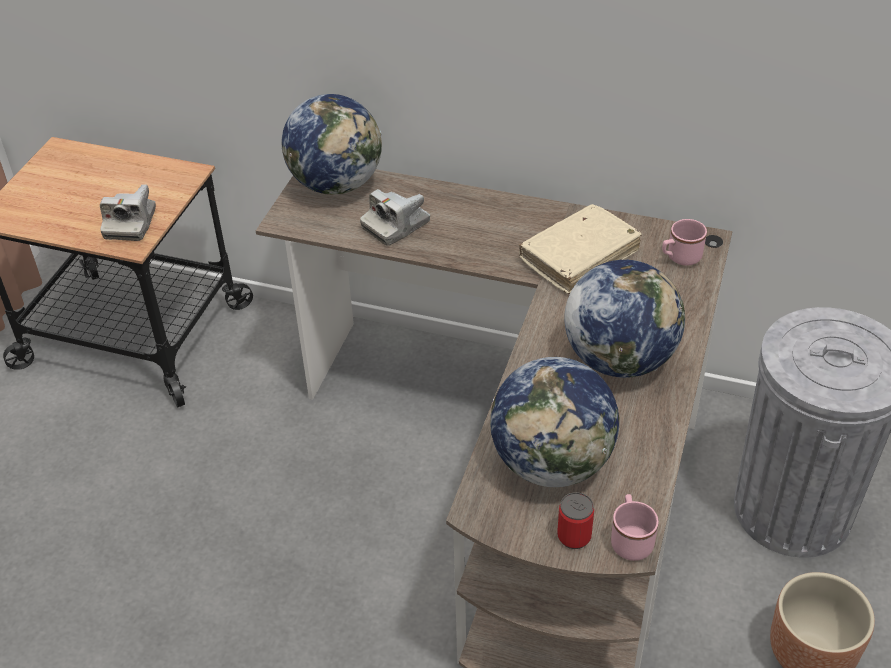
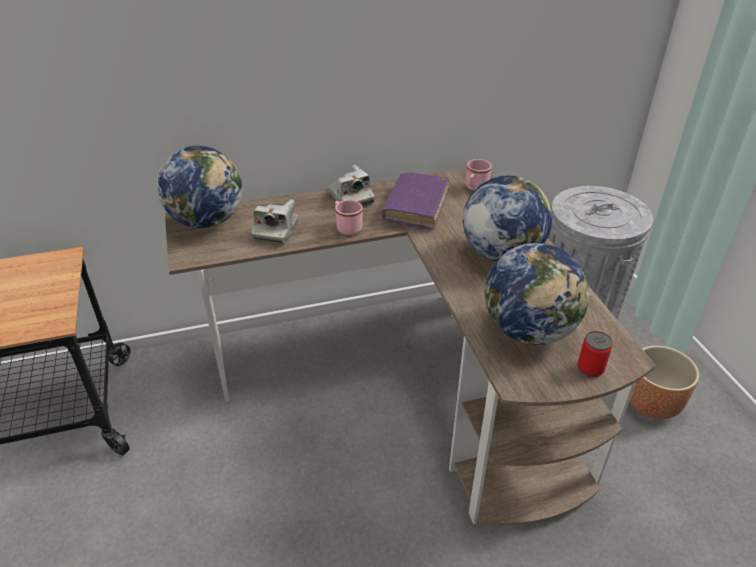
camera: 35 degrees left, 5 degrees down
camera [100,184,156,241] -> camera moved to [329,165,375,207]
beige book [519,204,642,294] -> purple book [382,173,449,230]
pink mug [611,494,659,561] -> pink mug moved to [335,200,363,235]

